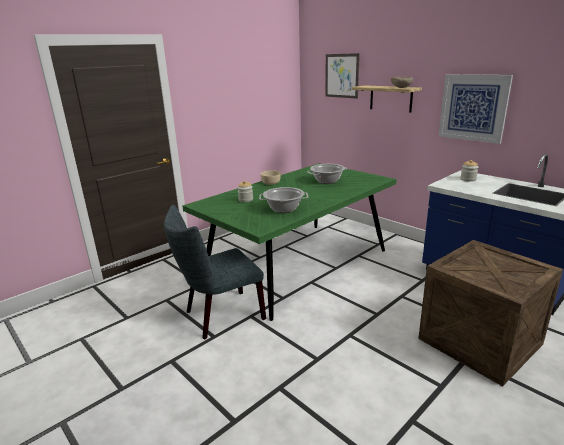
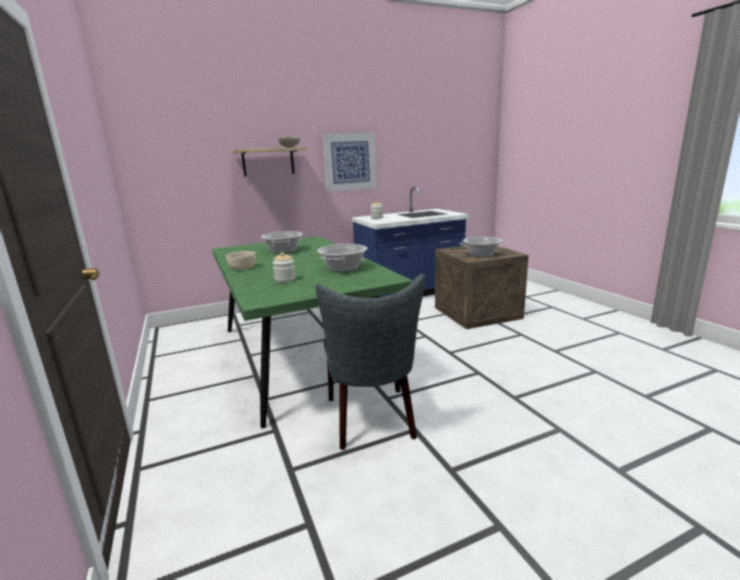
camera: 70 degrees left, 5 degrees down
picture [325,53,360,99] -> none
none -> cooking pot [459,237,505,257]

